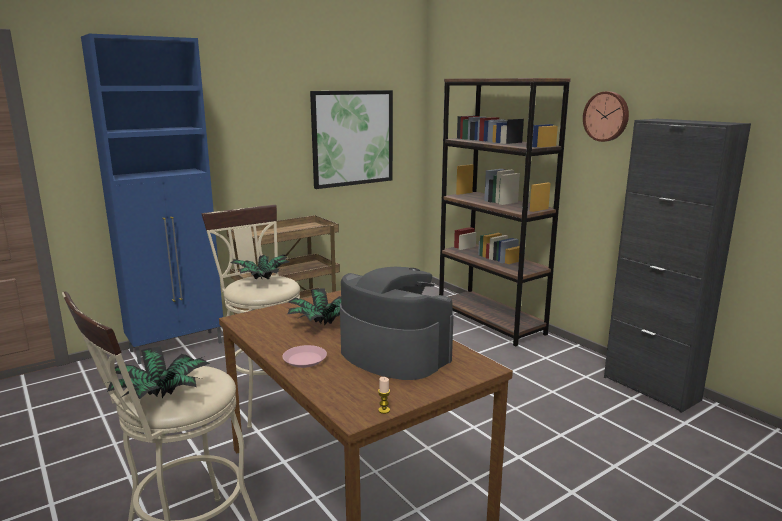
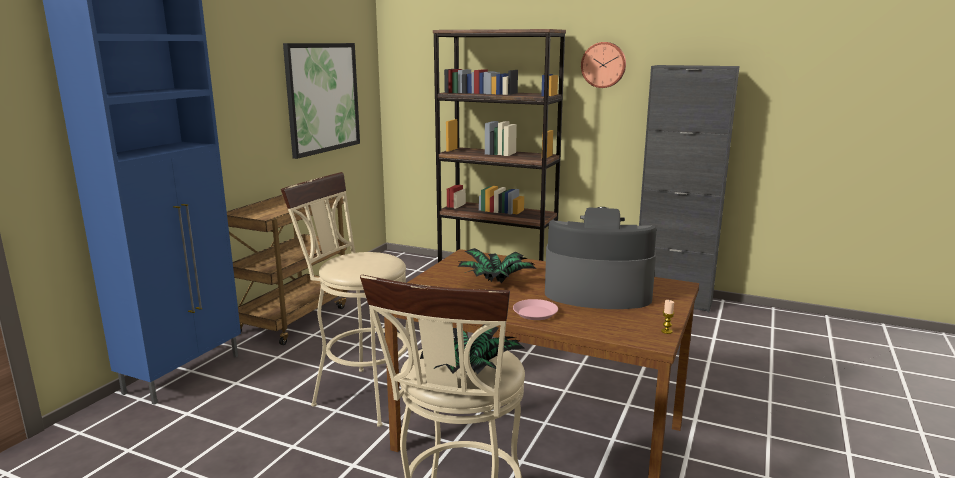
camera: 30 degrees left, 0 degrees up
potted plant [230,255,289,280] -> none

